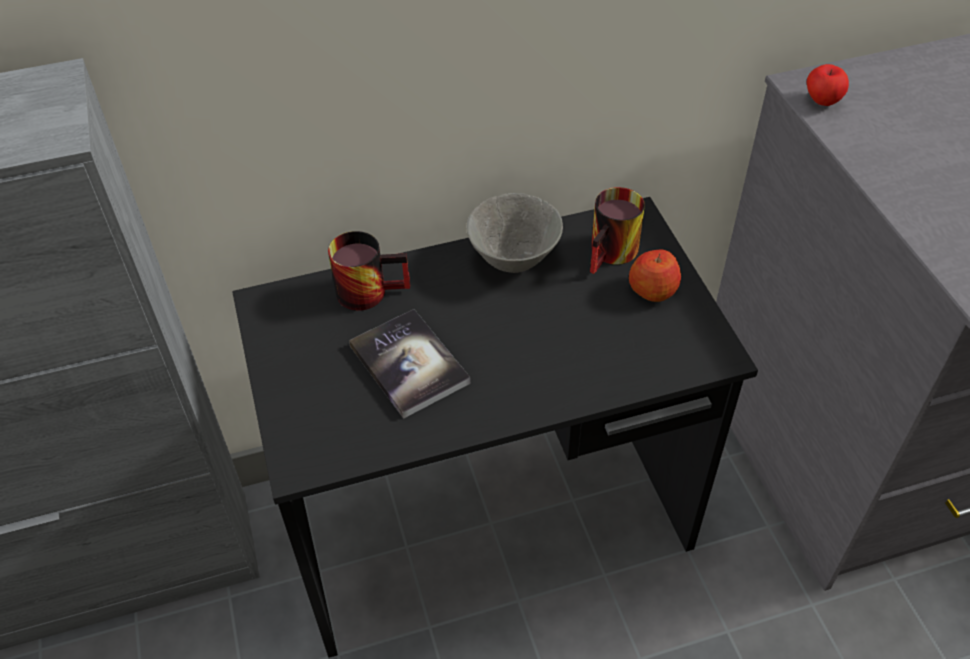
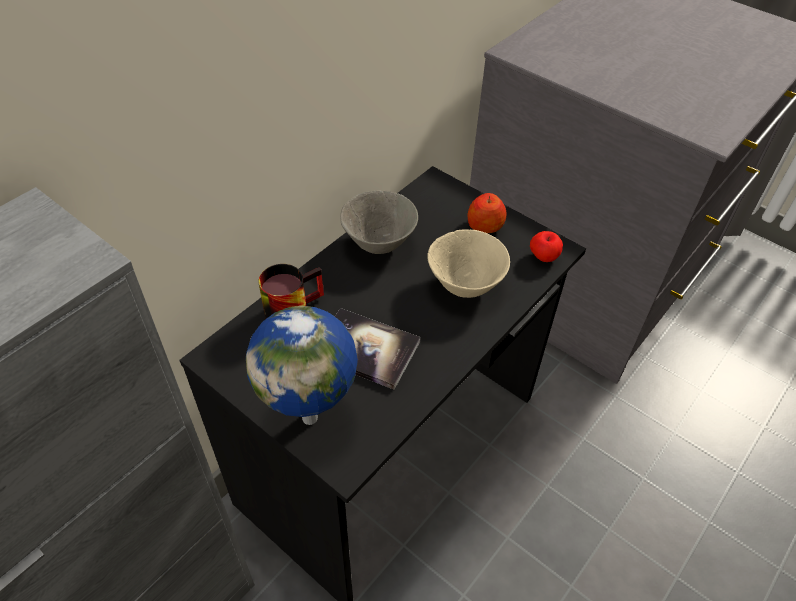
camera: 35 degrees left, 0 degrees up
mug [590,187,645,274] -> none
apple [806,64,849,106] -> apple moved to [530,231,563,262]
none -> globe [246,306,358,425]
none -> beige bowl [427,229,510,298]

